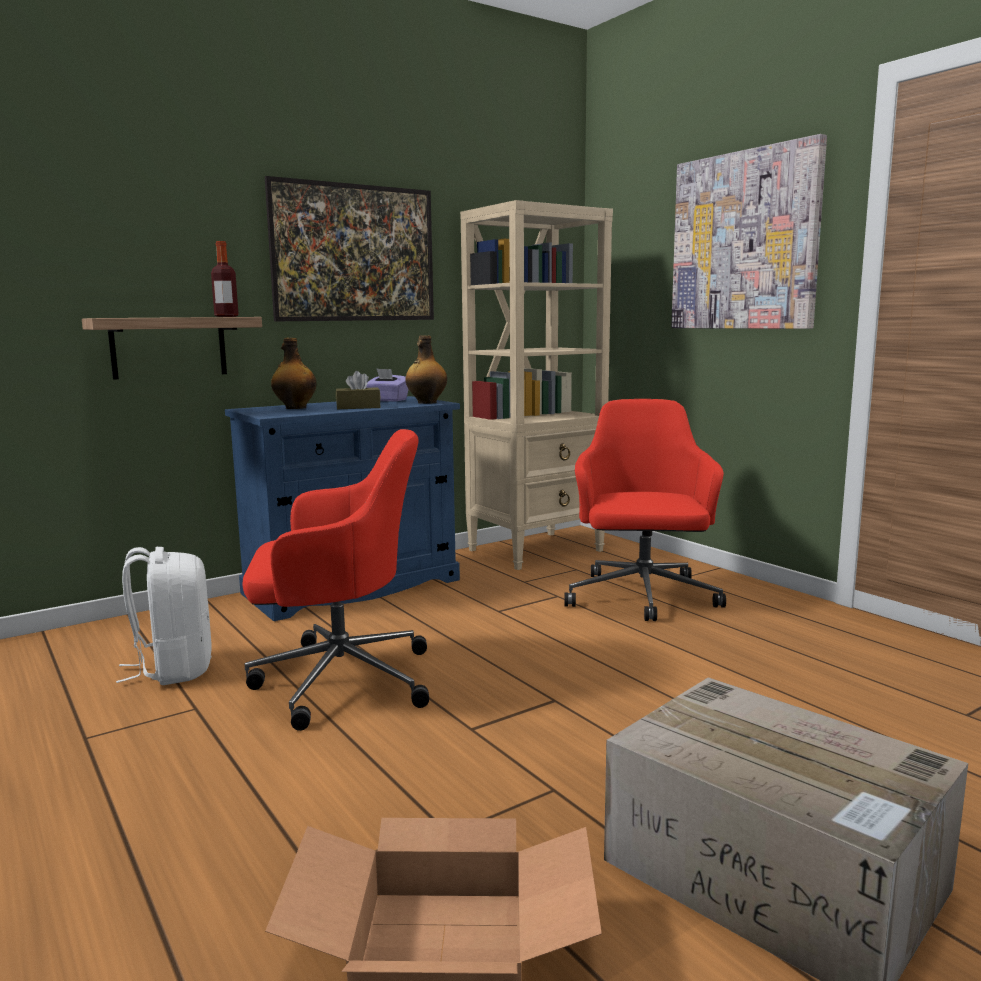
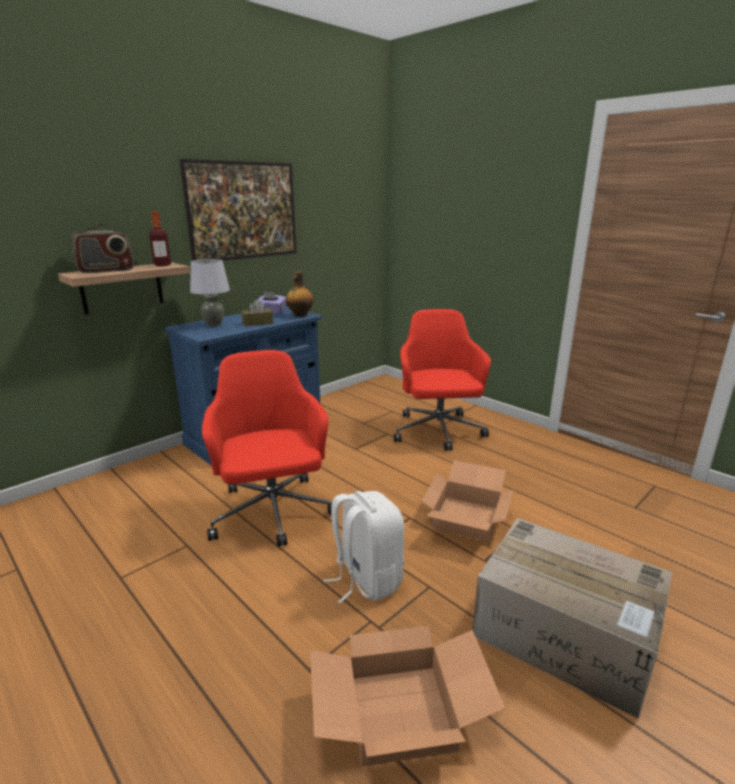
camera: 10 degrees left, 10 degrees up
white backpack [116,547,212,685] -> white backpack moved to [323,491,404,603]
red office chair [242,429,429,731] -> red office chair turned 90 degrees counterclockwise [202,350,332,547]
bottle [271,338,317,409] -> grey table lamp [190,259,230,327]
beige bookcase [460,200,613,570] -> none
picture [671,134,827,329] -> none
none -> radio [72,223,134,273]
none -> cardboard box [422,460,514,542]

